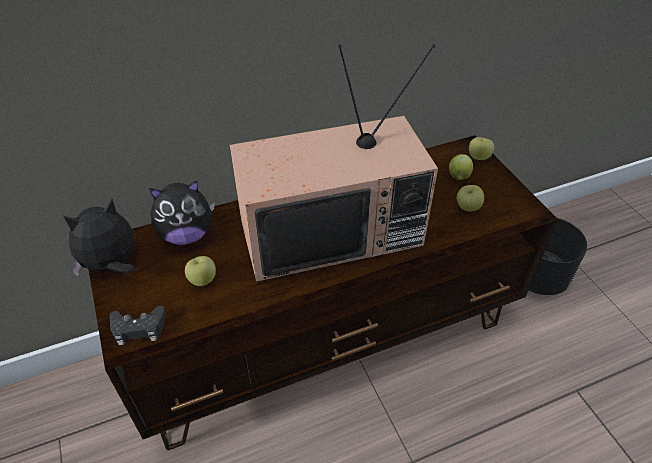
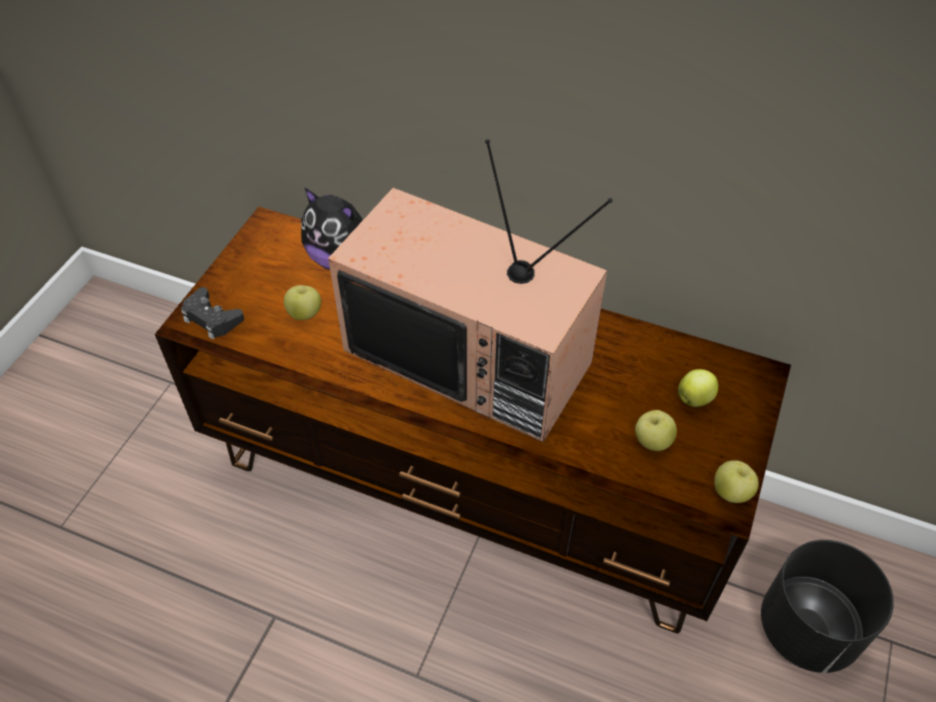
camera: 45 degrees right, 5 degrees up
plush toy [63,198,135,277] -> none
apple [469,137,494,160] -> apple moved to [714,460,759,503]

